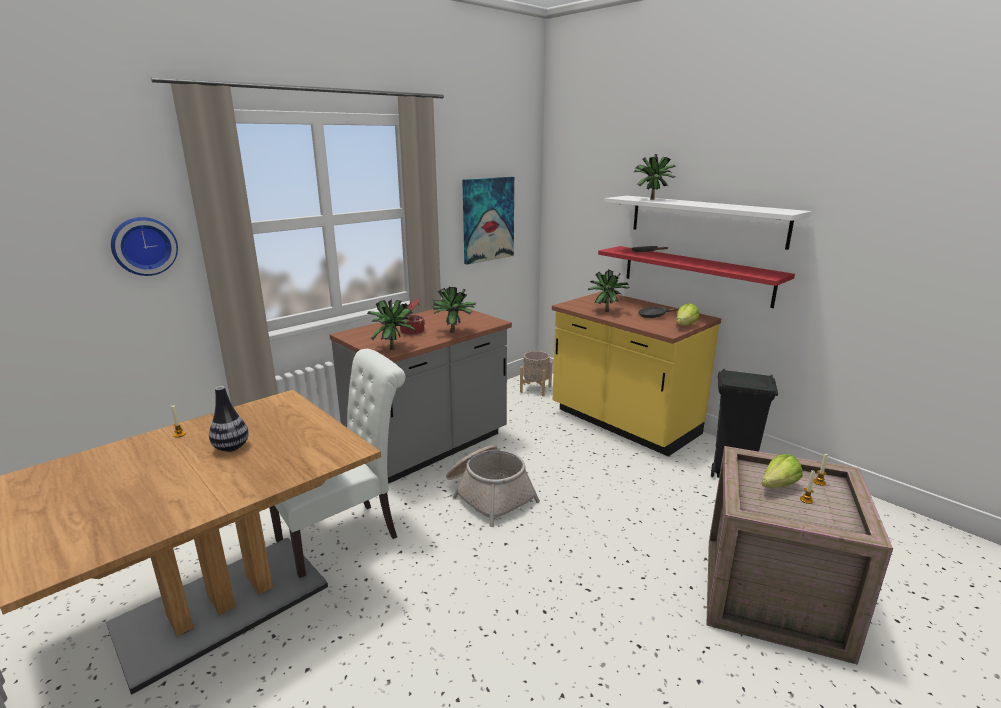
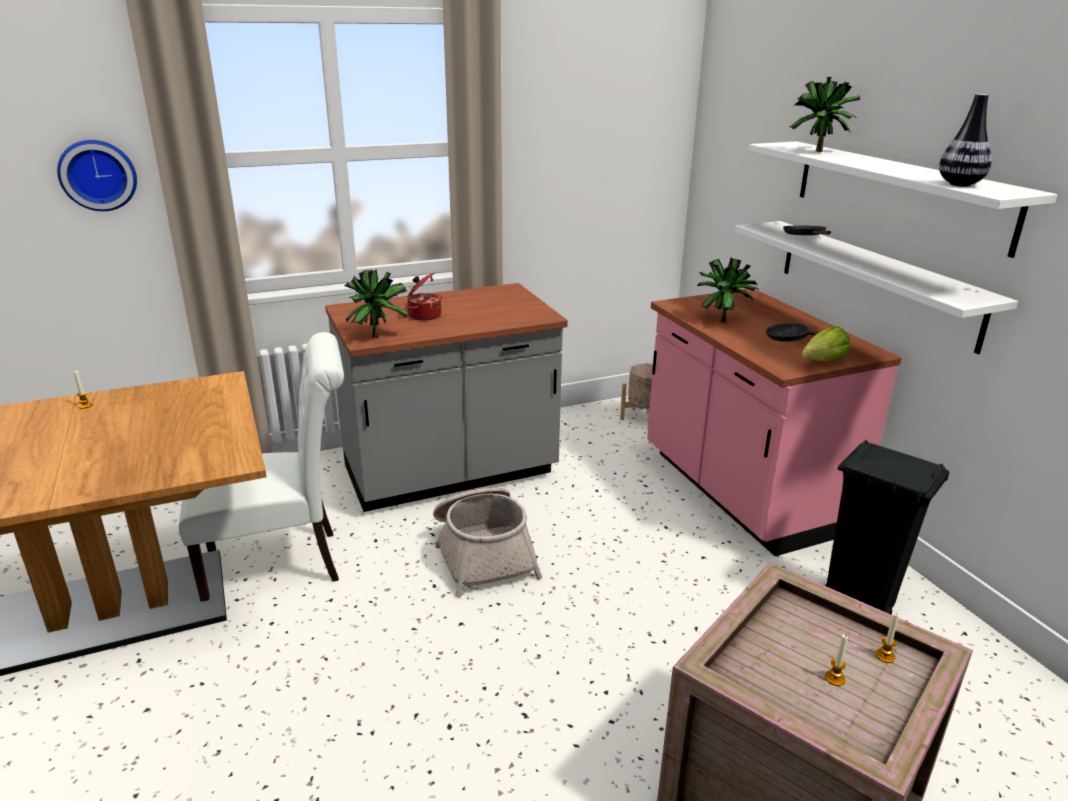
camera: 20 degrees right, 5 degrees up
vase [209,386,249,452] -> vase moved to [939,94,992,186]
potted plant [431,287,476,333] -> none
picture [462,177,514,265] -> none
yellow counter [552,291,721,456] -> pink counter [647,289,901,556]
red shelf [598,246,795,308] -> white shelf [735,221,1018,354]
lettuce [762,454,803,488] -> none

